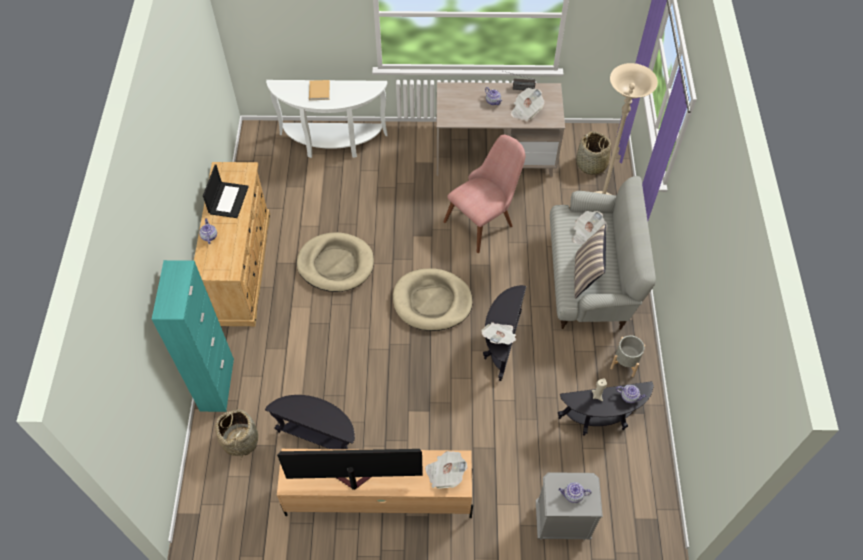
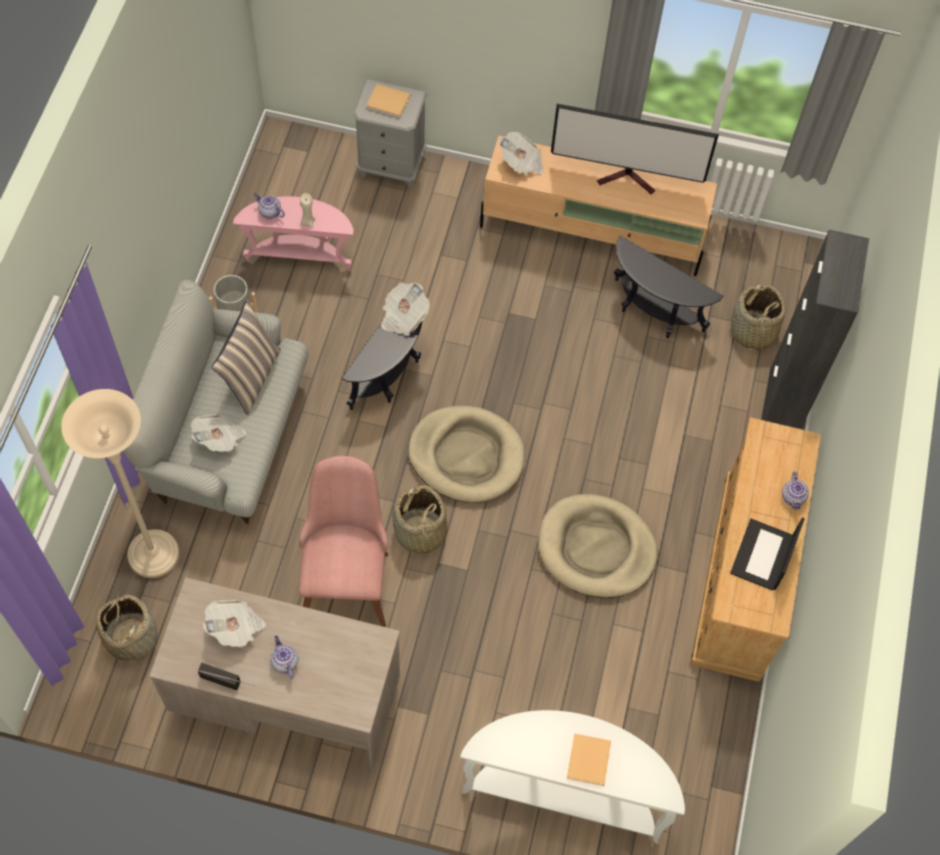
camera: 170 degrees left, 5 degrees up
turquoise cabinet [152,260,234,412] -> black cabinet [761,230,869,429]
pink chair [443,135,526,253] -> pink chair turned 120 degrees clockwise [299,456,388,627]
black side table [558,381,654,436] -> pink side table [233,196,354,271]
teapot [559,482,592,503] -> beige book [366,84,410,118]
none -> basket [392,485,448,560]

